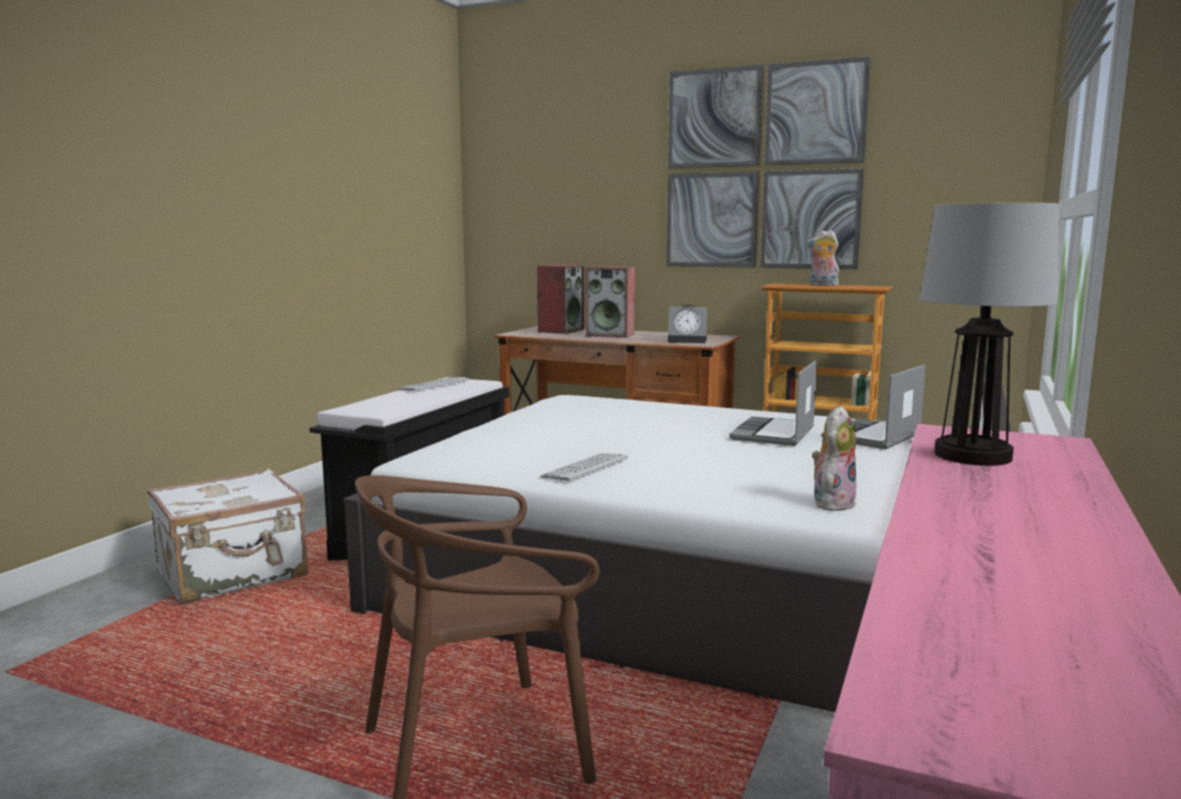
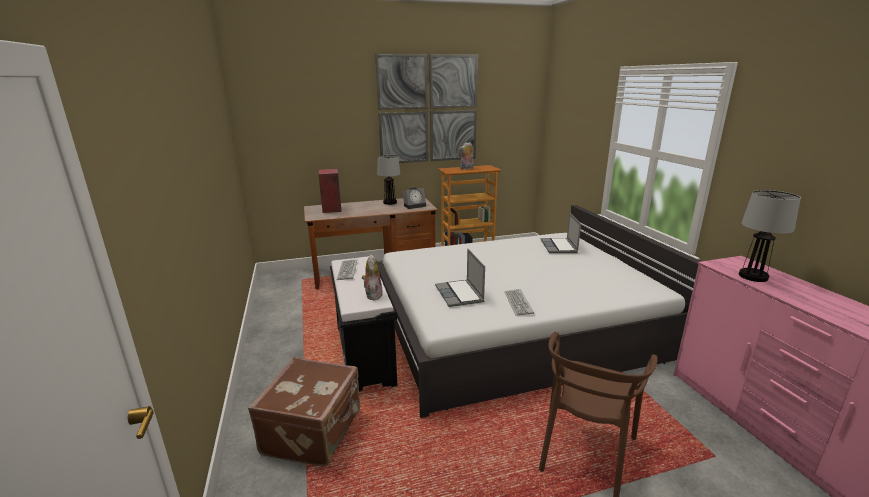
camera: 40 degrees left, 10 degrees up
white suitcase [147,469,308,604] -> brown suitcase [248,357,360,467]
speaker [585,266,635,338] -> none
laptop [729,360,817,446] -> laptop moved to [435,249,485,307]
plush toy [812,406,856,511] -> plush toy moved to [362,254,383,300]
none -> table lamp [377,155,400,205]

